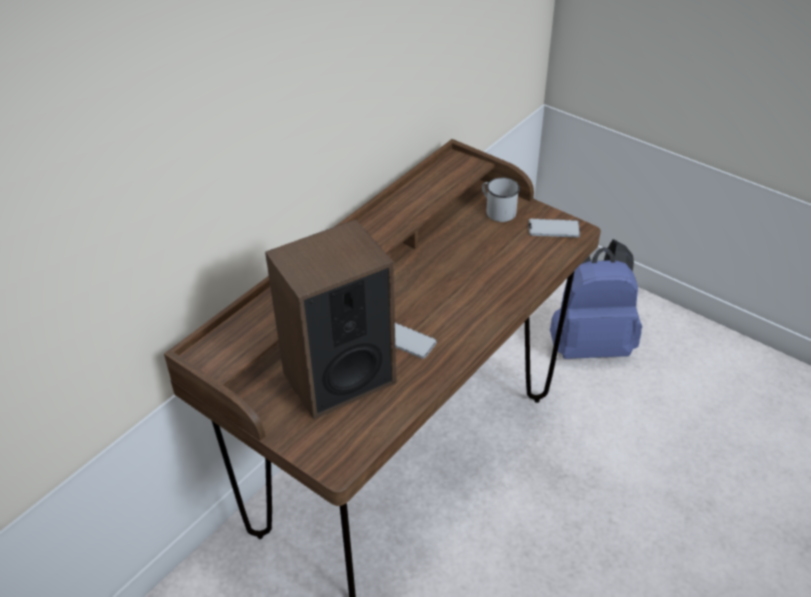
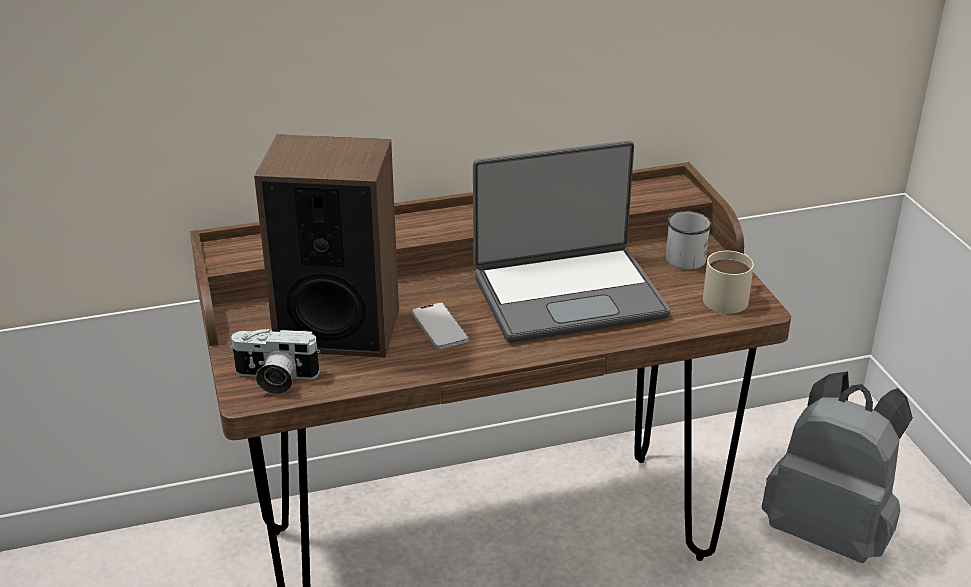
camera: 35 degrees right, 10 degrees down
phone [529,219,580,237] -> beige mug [703,251,754,314]
blue backpack [550,239,642,359] -> grey backpack [762,371,913,563]
none -> camera [230,329,320,395]
none -> laptop [473,140,670,343]

